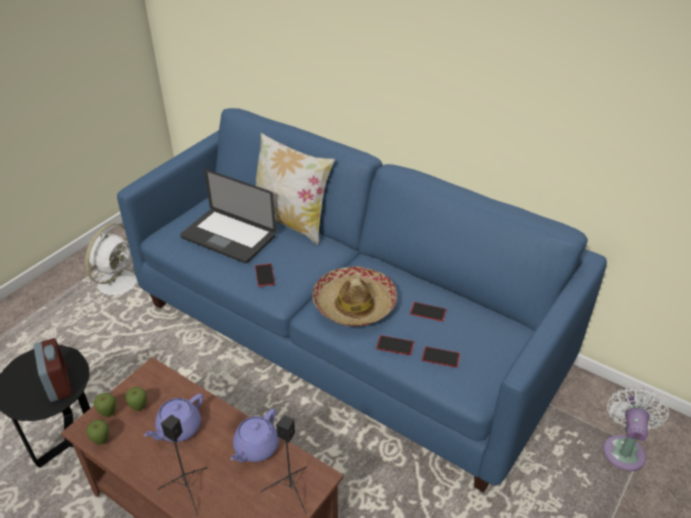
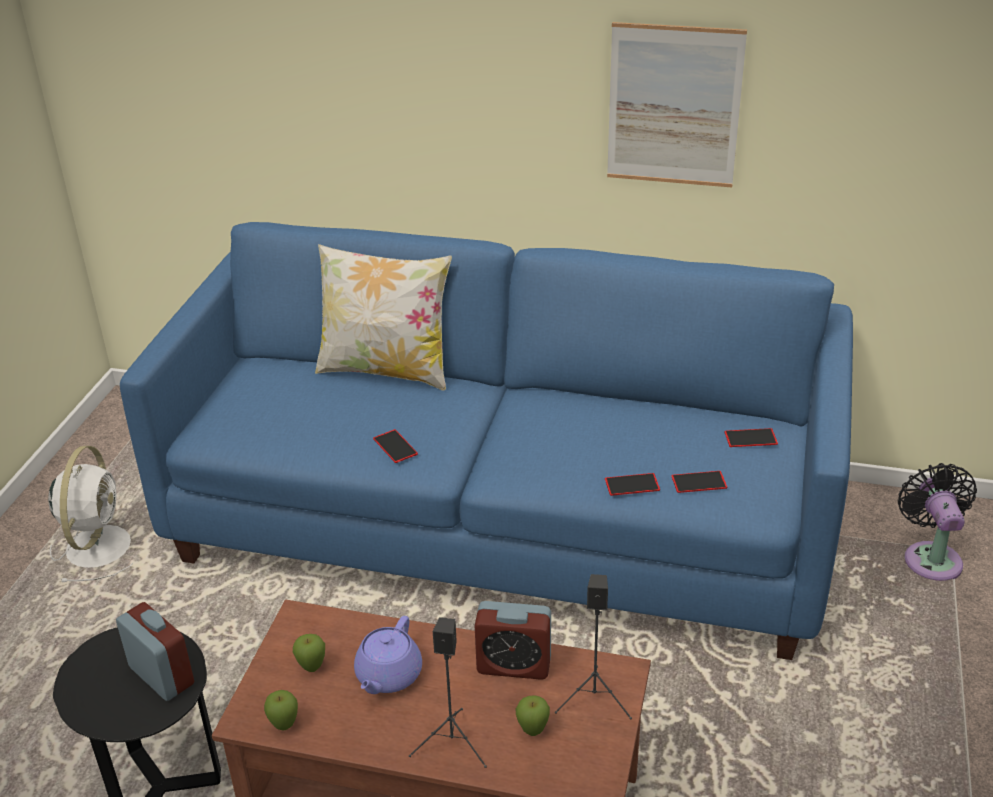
camera: 20 degrees left, 5 degrees down
apple [94,393,116,417] -> apple moved to [515,695,550,736]
laptop [180,169,276,263] -> none
purple teapot [230,409,279,463] -> alarm clock [475,601,551,680]
hat [312,266,397,327] -> none
phone [410,302,447,321] -> phone moved to [724,428,778,447]
white fan [603,387,669,471] -> black fan [898,463,977,581]
none -> picture [607,22,747,188]

